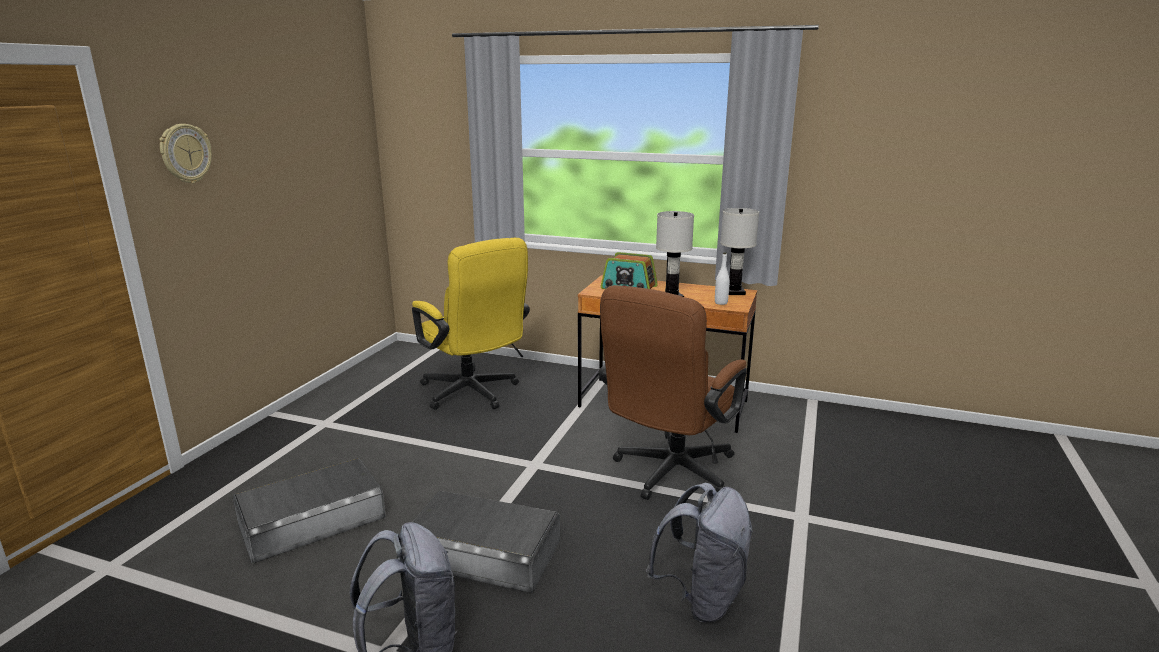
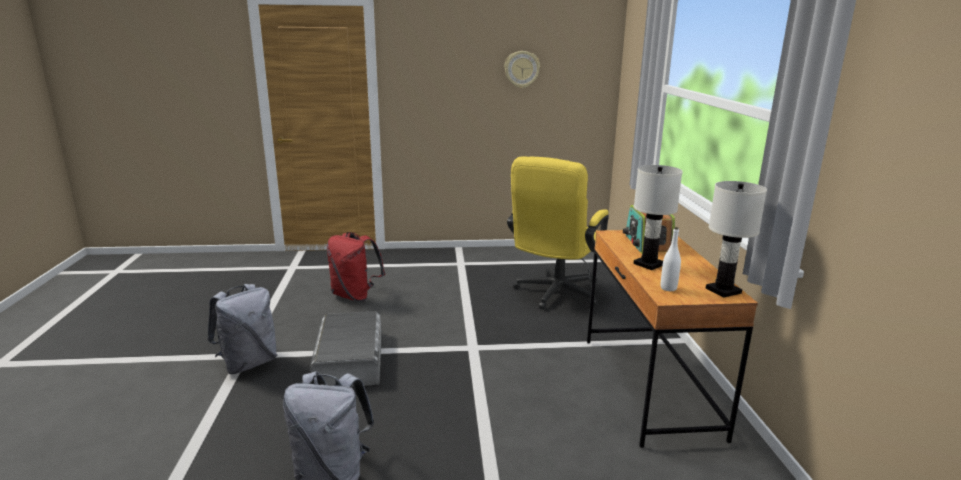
camera: 65 degrees right, 0 degrees up
wall clock [159,124,212,184] -> wall clock moved to [504,51,540,88]
grey storage box [233,458,386,563] -> red backpack [327,232,385,301]
brown office chair [598,285,747,500] -> none

